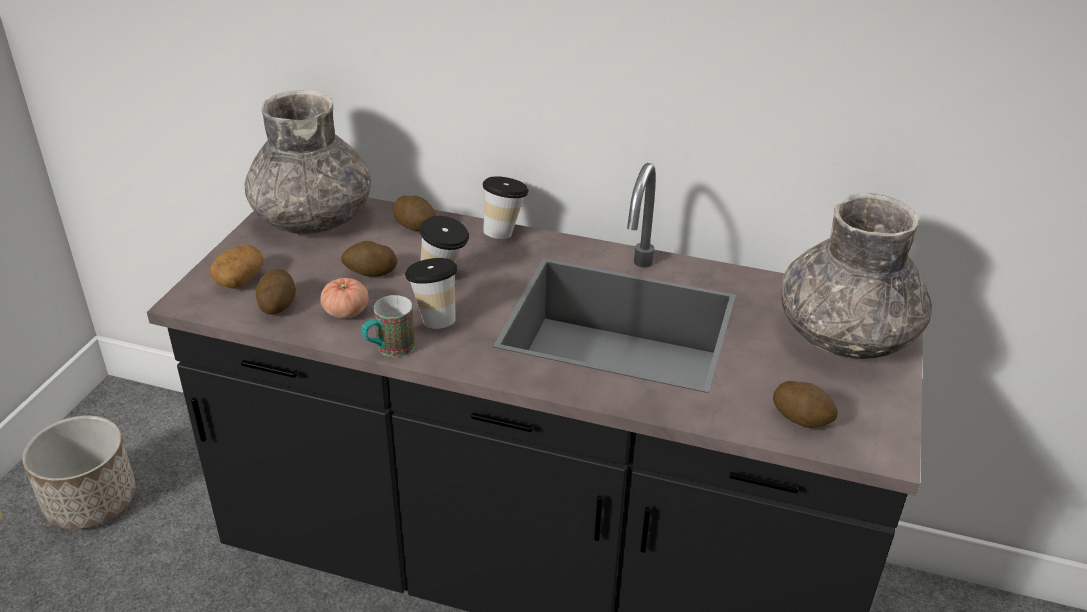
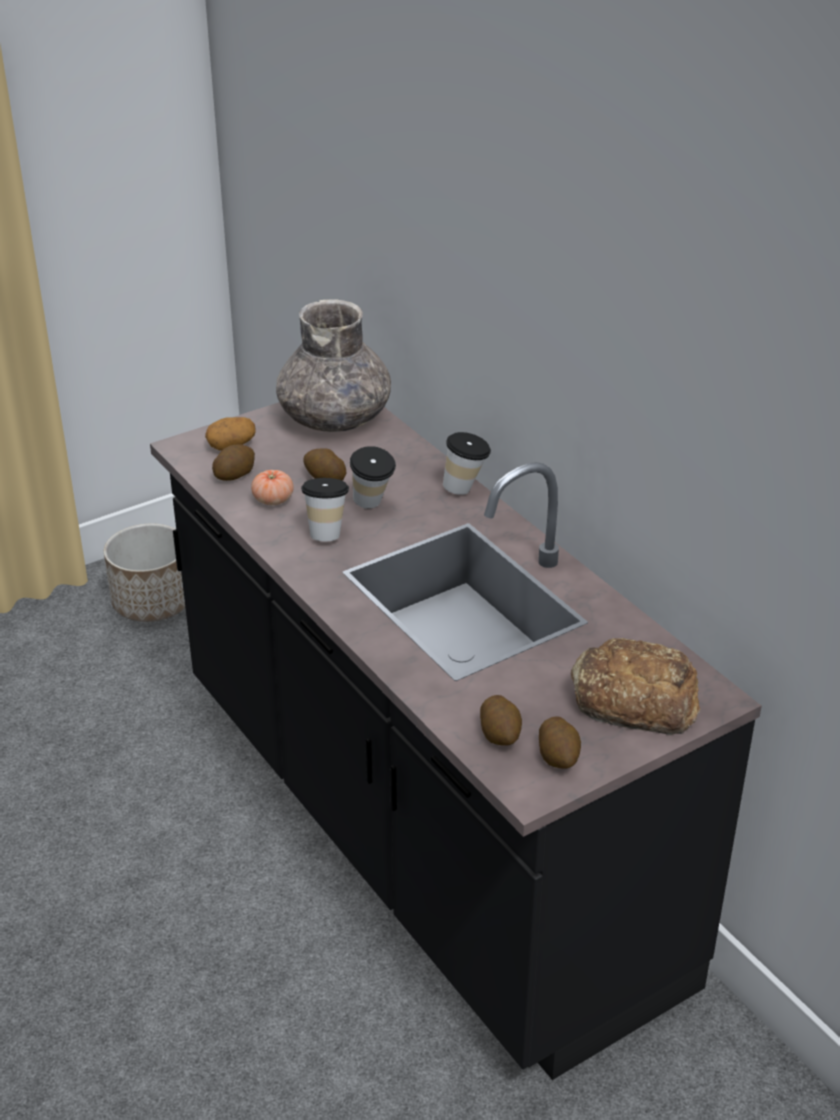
camera: 40 degrees right, 0 degrees up
mug [362,295,415,357] -> none
potato [393,196,436,231] -> potato moved to [539,716,581,769]
grey vase [781,193,932,359] -> bread [571,638,701,735]

